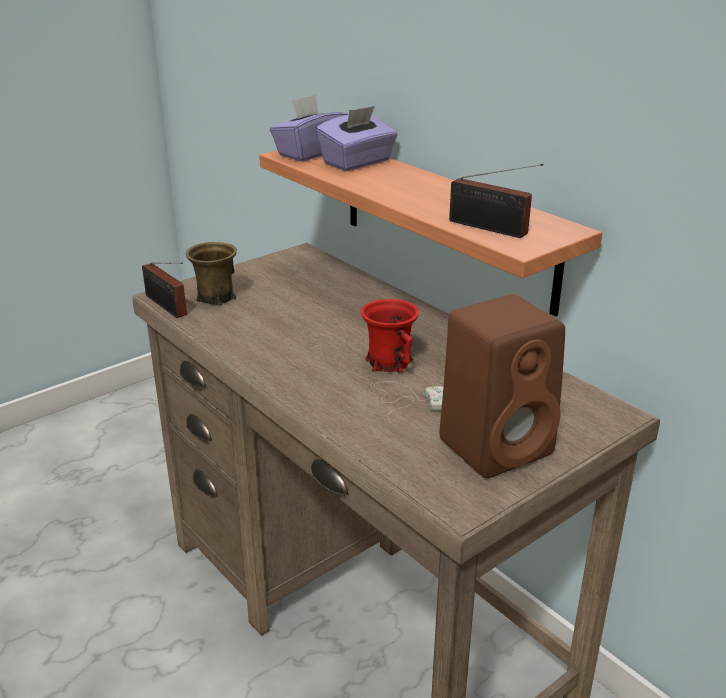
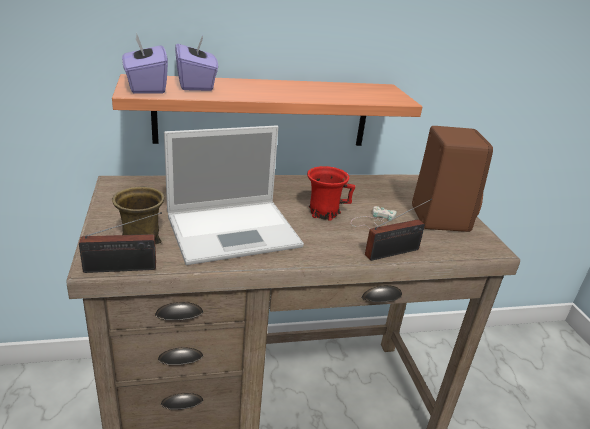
camera: 65 degrees left, 0 degrees up
radio [449,164,544,238] -> radio moved to [365,199,432,261]
none -> laptop [164,125,304,265]

